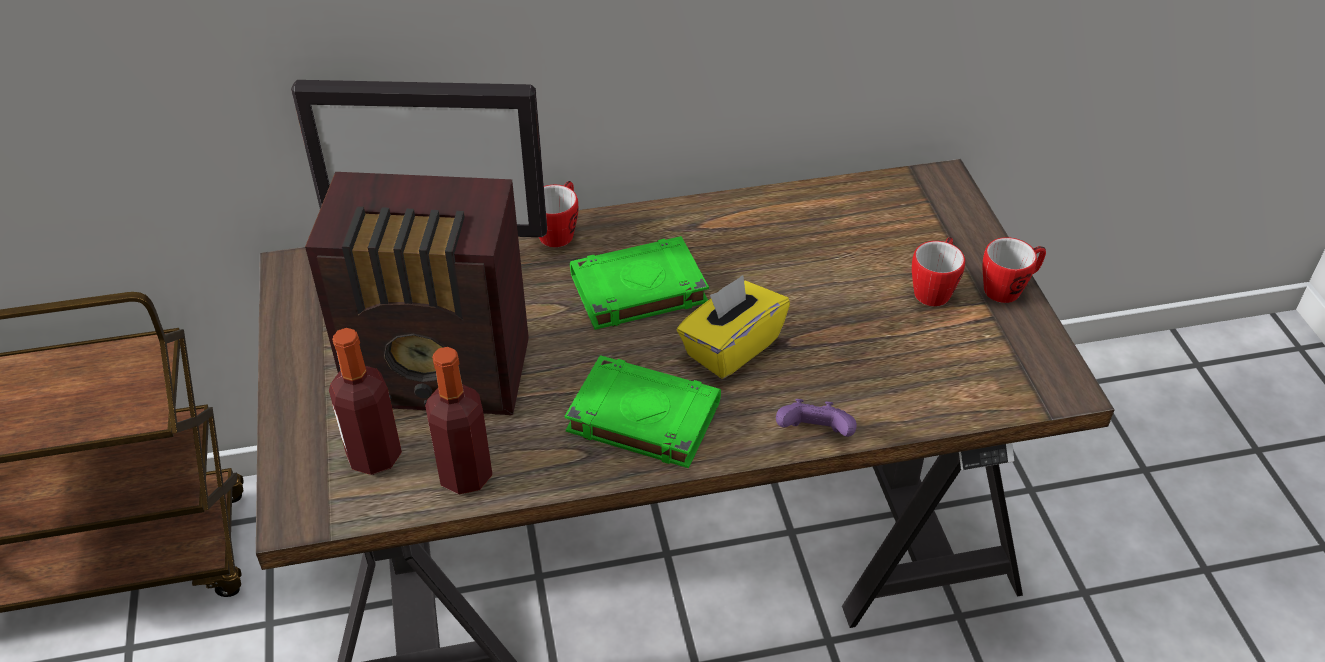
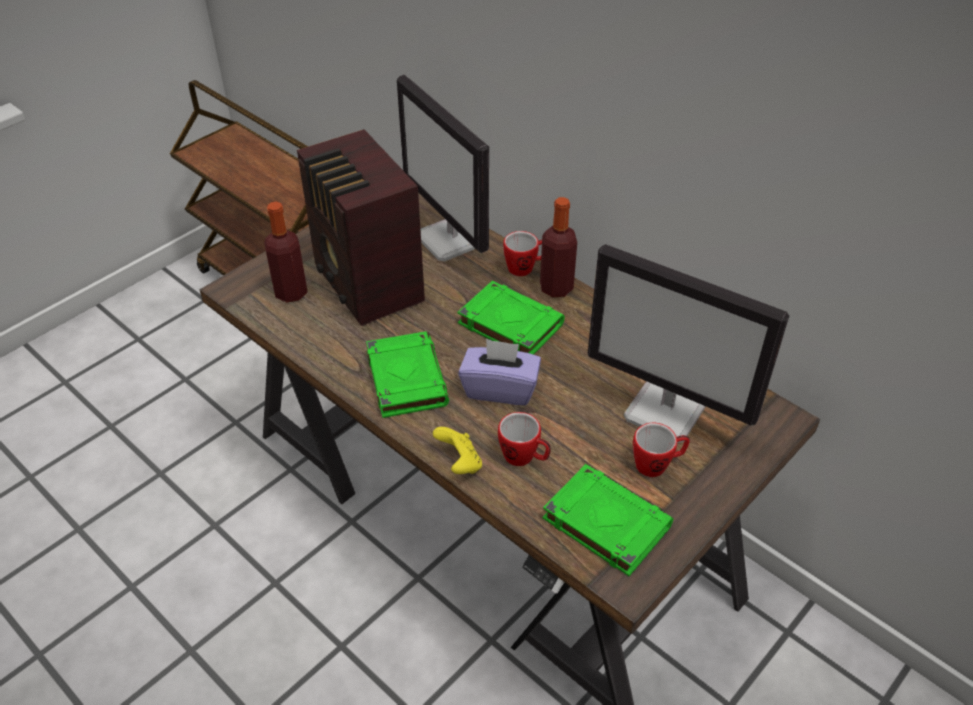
camera: 55 degrees right, 0 degrees up
bottle [425,347,493,495] -> bottle moved to [540,197,577,297]
yellow tissue box [677,275,790,379] -> purple tissue box [458,339,541,405]
purple game controller [776,399,857,437] -> yellow game controller [433,427,482,474]
mug [982,237,1046,303] -> mug moved to [498,412,551,466]
none -> green book [543,464,673,576]
none -> monitor [588,244,789,443]

